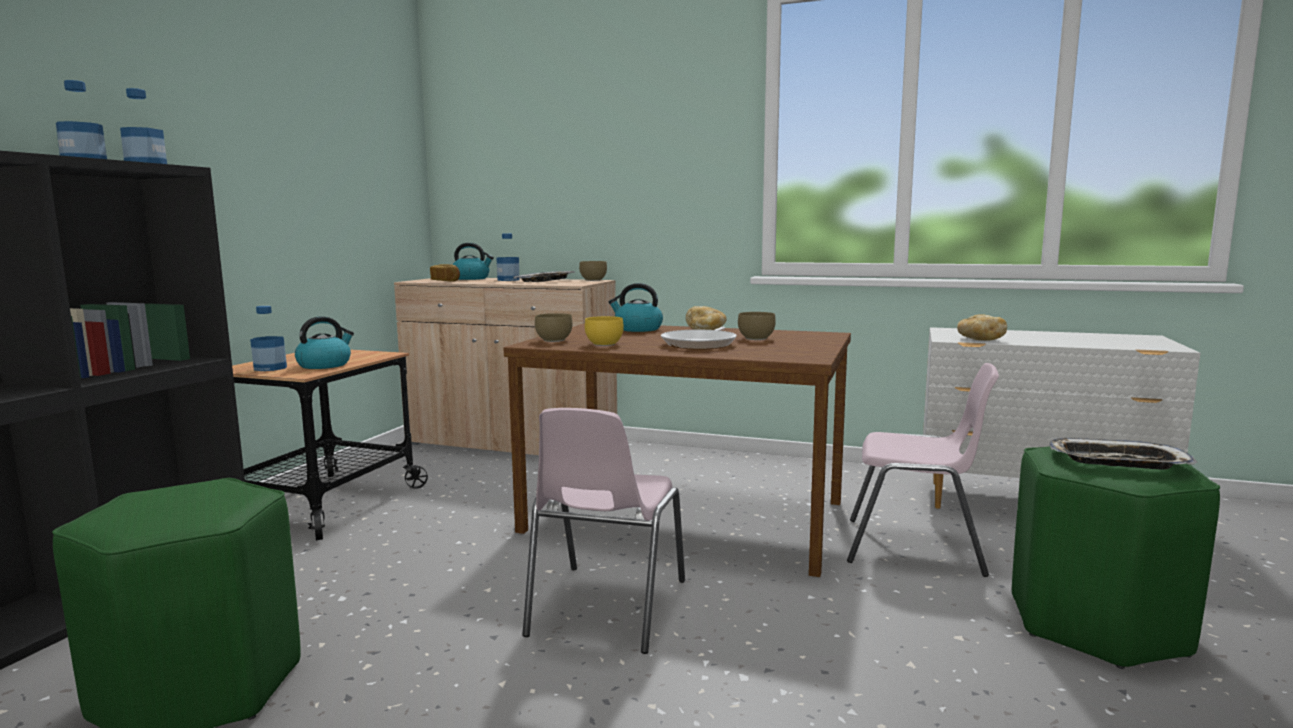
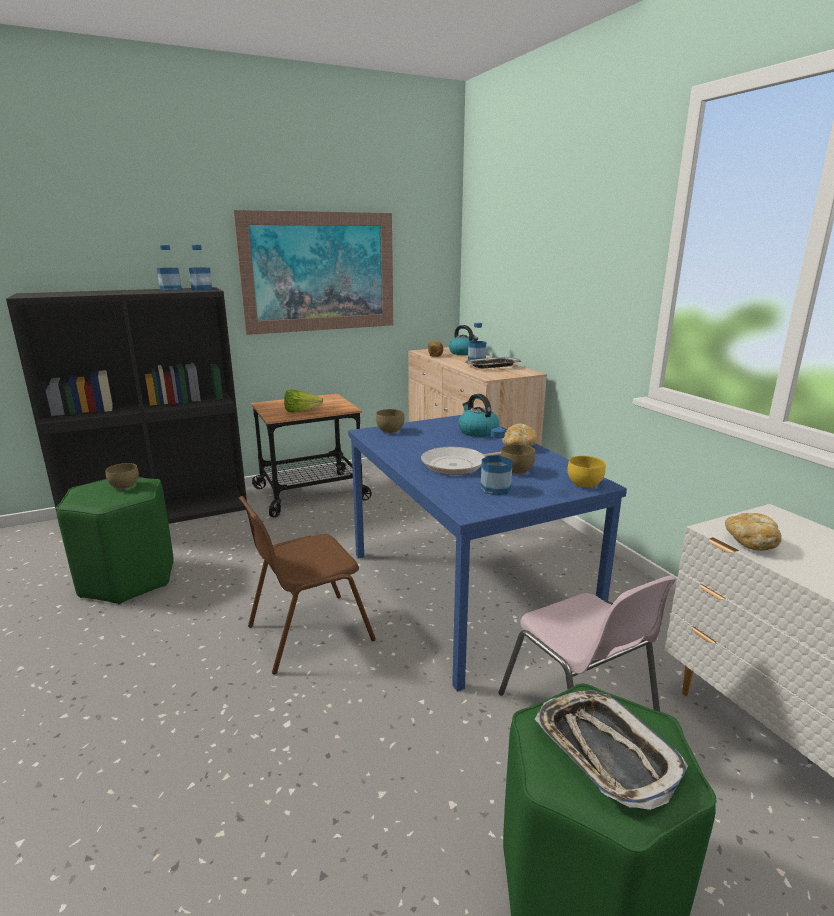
camera: 45 degrees right, 10 degrees up
bottle [250,306,287,371] -> bottle moved to [480,428,513,496]
kettle [295,316,354,369] -> lettuce [284,389,323,413]
brown dining table [504,323,851,577] -> blue dining table [348,415,627,692]
pink chair [523,408,685,654] -> brown chair [239,496,376,675]
brown bowl [579,261,607,281] -> brown bowl moved to [106,463,139,489]
yellow bowl [585,316,624,346] -> yellow bowl moved to [568,456,606,488]
none -> picture [233,210,393,335]

